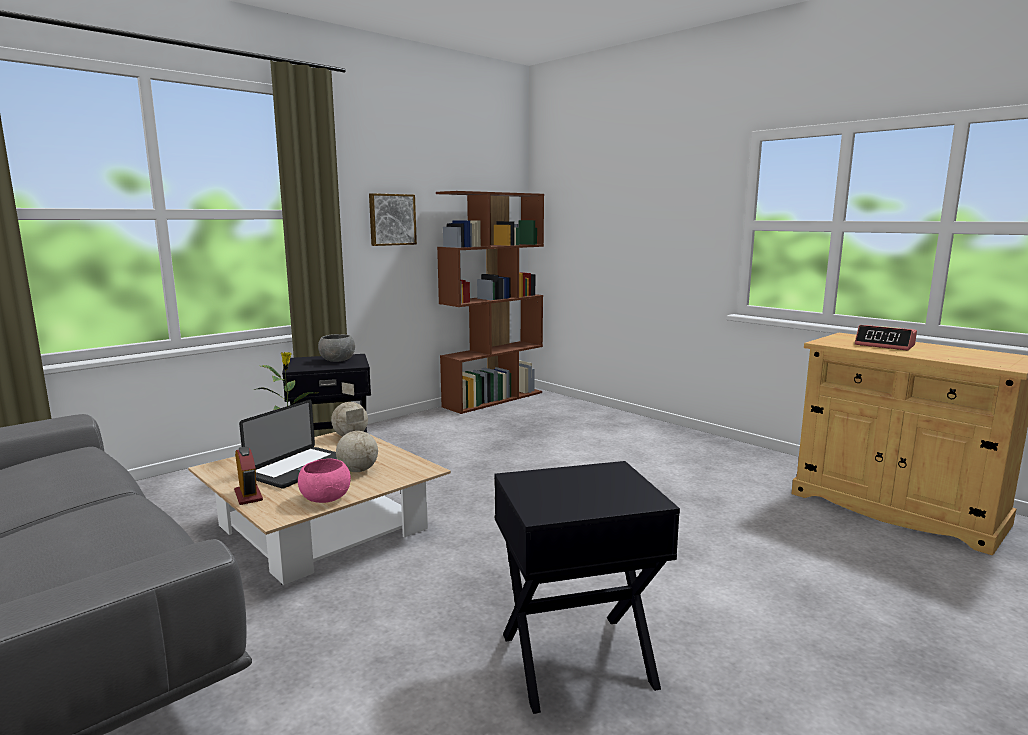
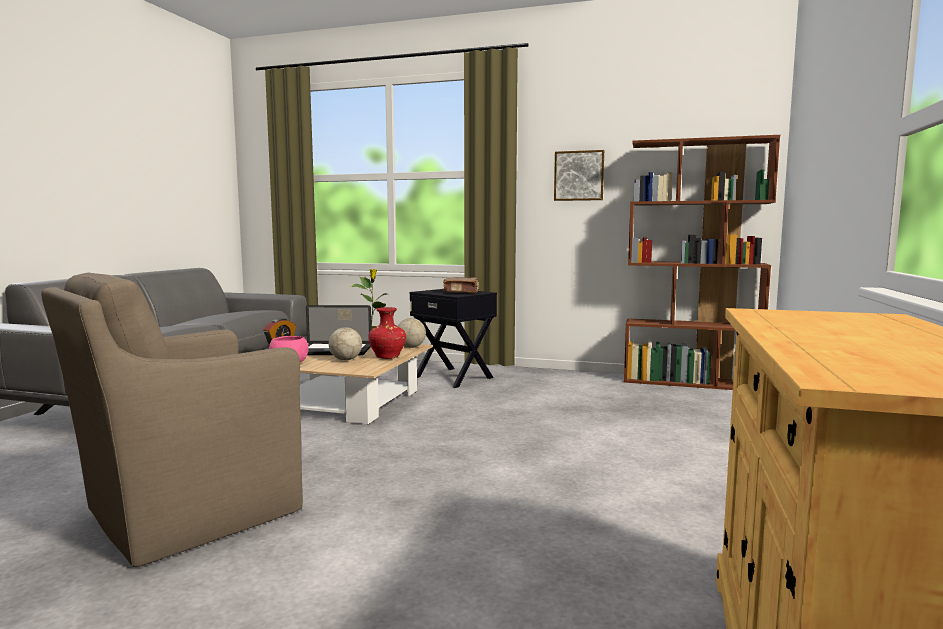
camera: 60 degrees right, 5 degrees down
grey bowl [318,334,355,362] -> brown book [443,277,479,294]
black side table [494,461,680,714] -> brown armchair [41,273,303,567]
alarm clock [854,325,917,350] -> none
none -> red vase [368,307,406,359]

